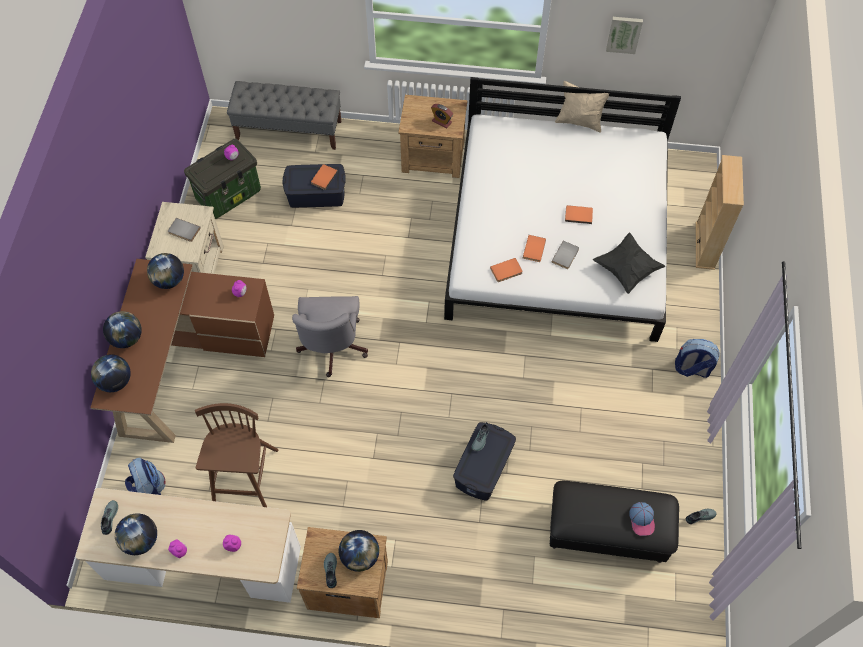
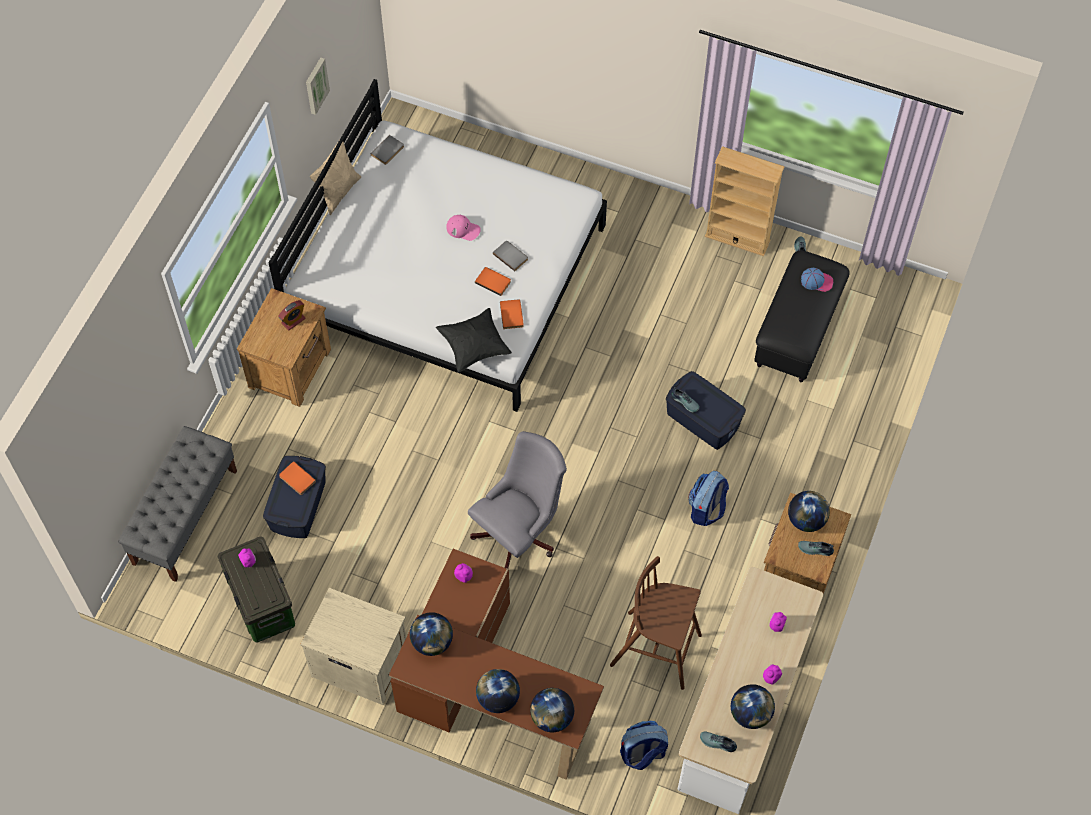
camera: 75 degrees left, 0 degrees up
grey book [168,218,201,242] -> grey book moved to [371,135,404,165]
grey office chair [292,296,368,377] -> grey office chair turned 60 degrees counterclockwise [468,431,567,569]
orange book [565,205,593,224] -> pink cap [446,215,481,241]
black pillow [593,233,665,294] -> black pillow moved to [436,308,512,373]
backpack [675,339,720,378] -> backpack moved to [688,471,729,526]
beige bookcase [696,155,744,270] -> beige bookcase moved to [705,146,785,256]

